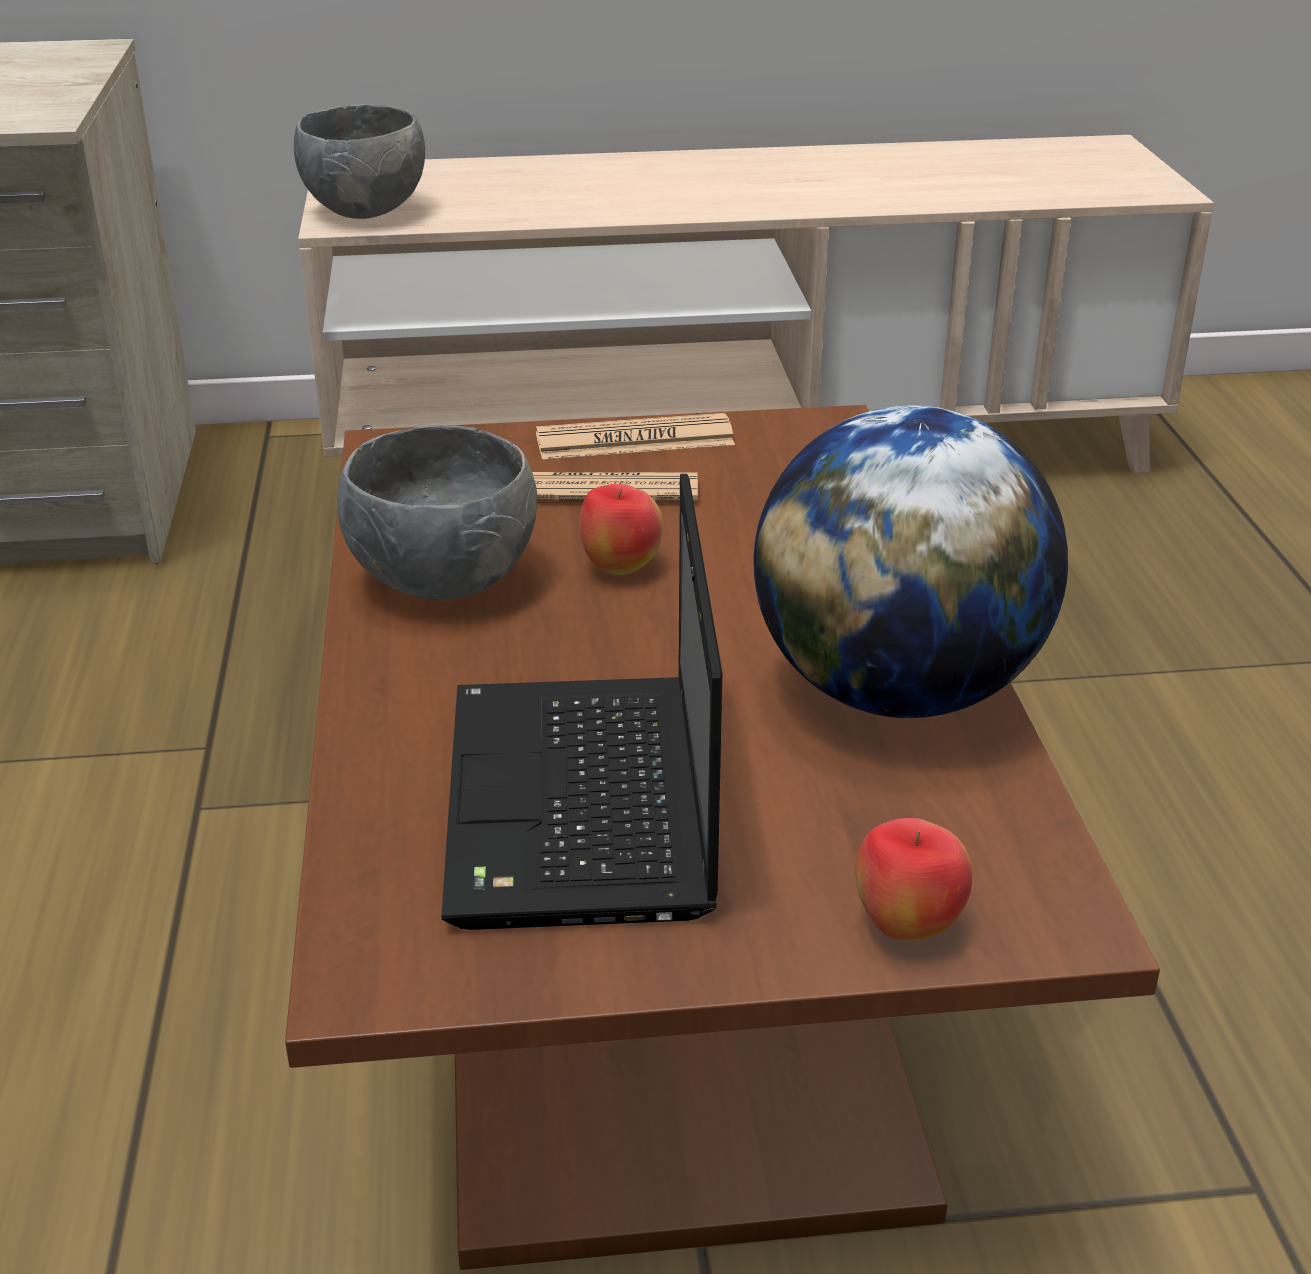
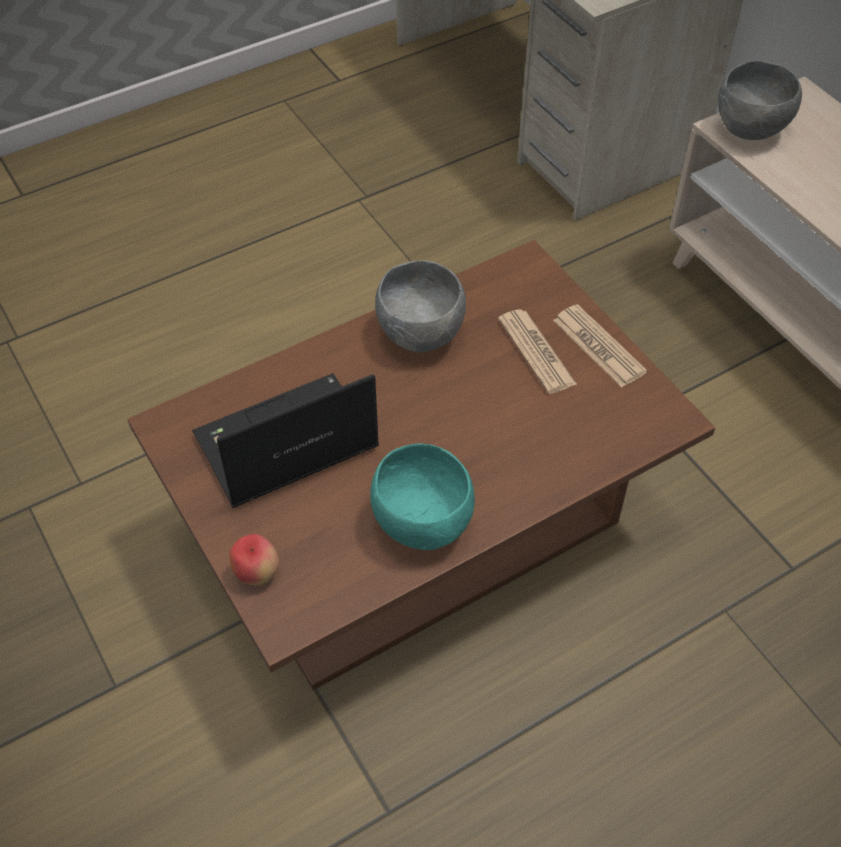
camera: 65 degrees right, 20 degrees up
apple [579,484,663,575] -> none
globe [753,406,1068,718] -> turquoise bowl [370,443,475,550]

